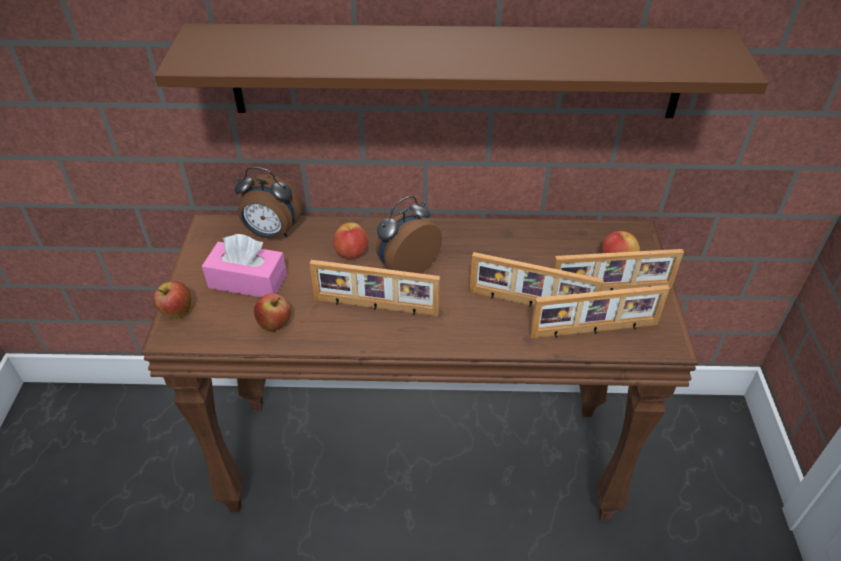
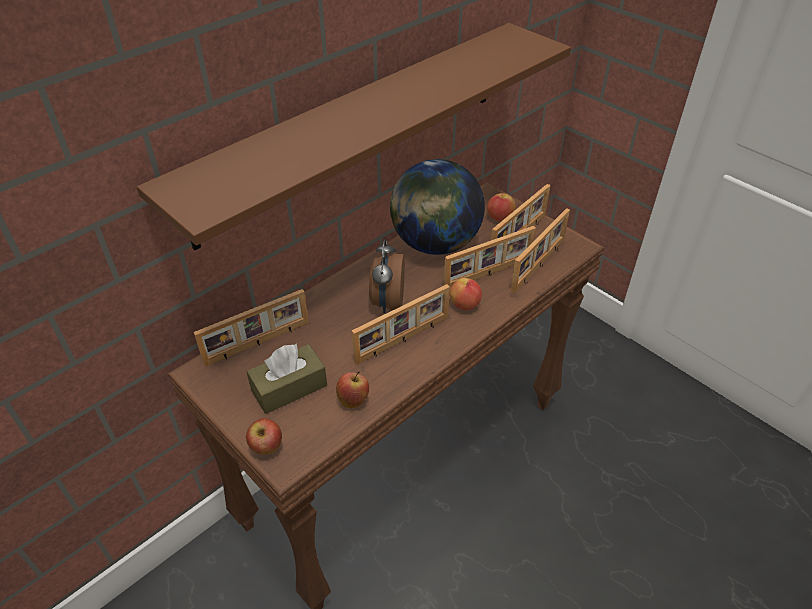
camera: 45 degrees left, 0 degrees up
pink tissue box [202,234,287,297] -> brown tissue box [247,343,327,414]
alarm clock [234,167,303,238] -> picture frame [194,289,309,366]
apple [333,223,368,259] -> apple moved to [450,278,482,310]
none -> globe [390,159,485,255]

